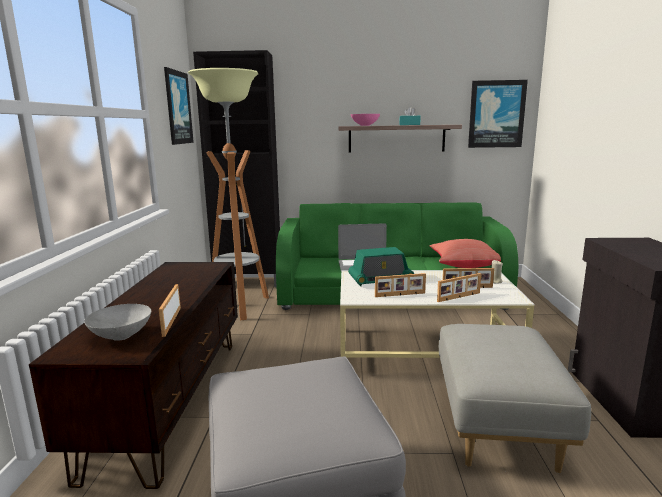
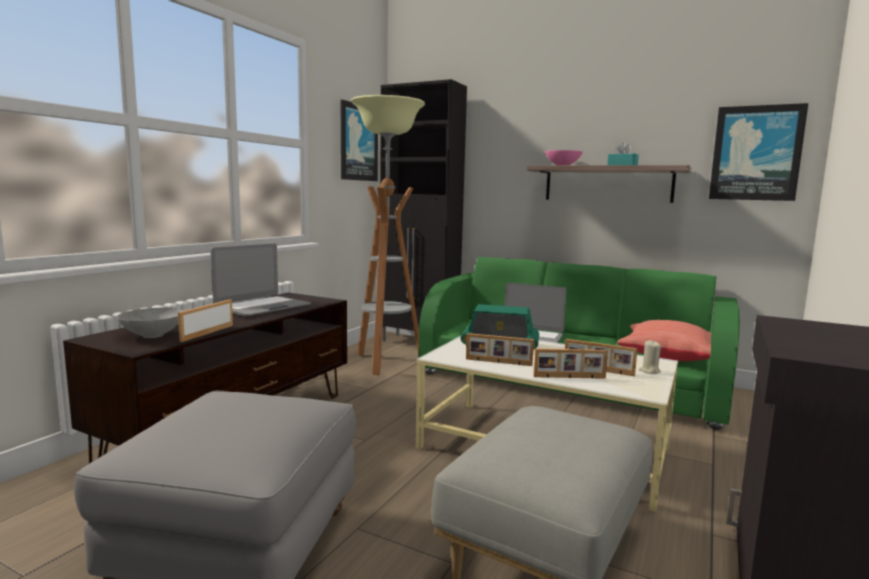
camera: 25 degrees right, 5 degrees down
none -> laptop [210,243,311,316]

